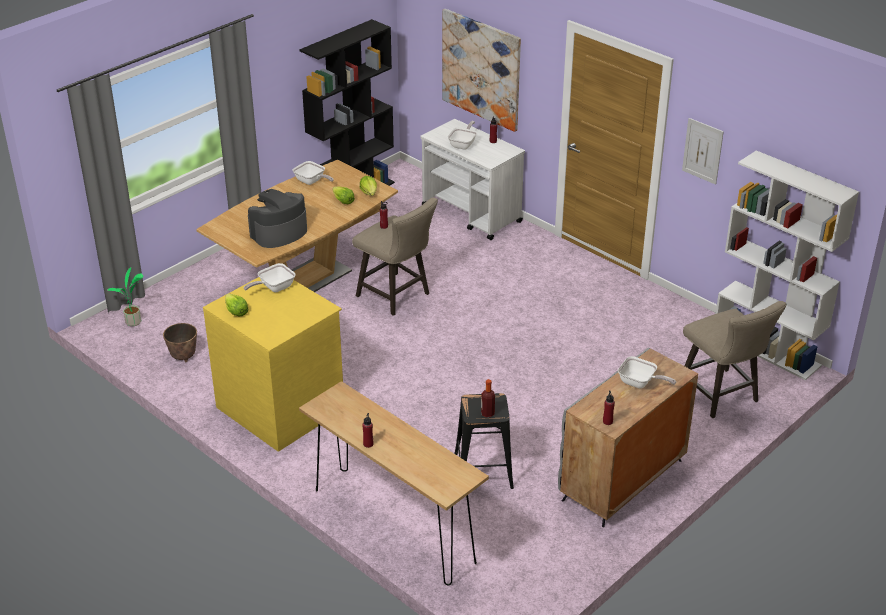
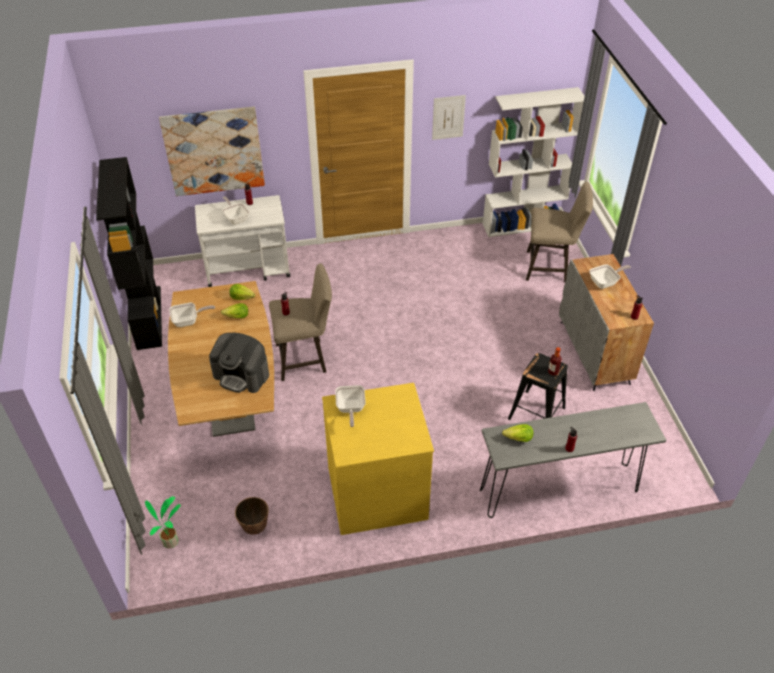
camera: 55 degrees left, 10 degrees up
lettuce [225,293,248,317] -> lettuce moved to [502,424,533,442]
coffee machine [248,189,307,248] -> coffee machine turned 60 degrees counterclockwise [209,333,269,393]
brown console table [299,381,489,585] -> grey console table [480,402,666,518]

